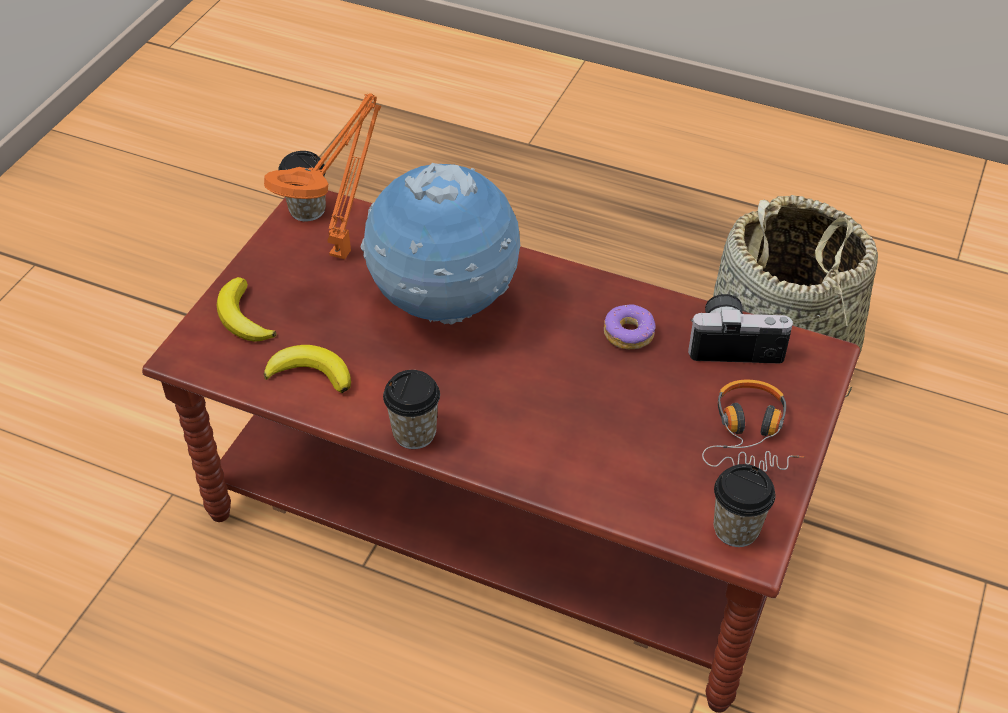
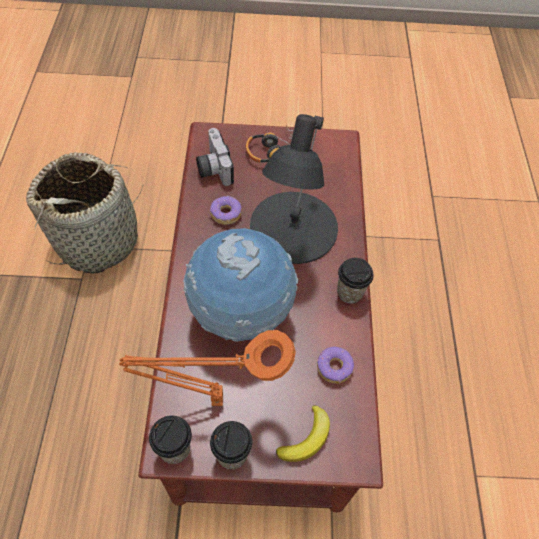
camera: 115 degrees left, 10 degrees up
banana [264,345,351,393] -> donut [317,347,354,384]
cup [714,464,775,547] -> cup moved to [210,421,253,469]
none -> black table lamp [250,114,338,264]

